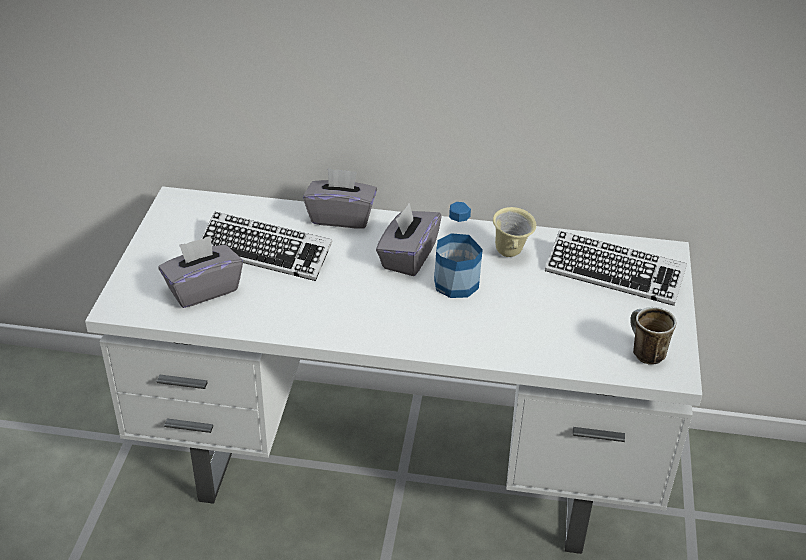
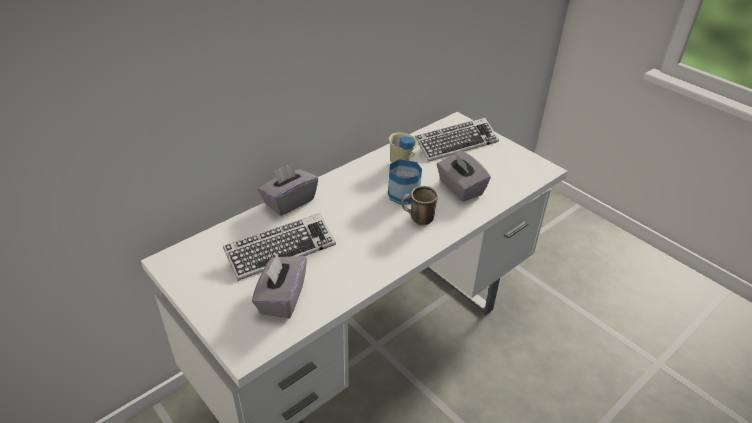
camera: 50 degrees left, 0 degrees up
grey tissue box [376,203,442,276] -> grey tissue box moved to [437,151,491,201]
mug [631,307,676,365] -> mug moved to [401,186,438,226]

